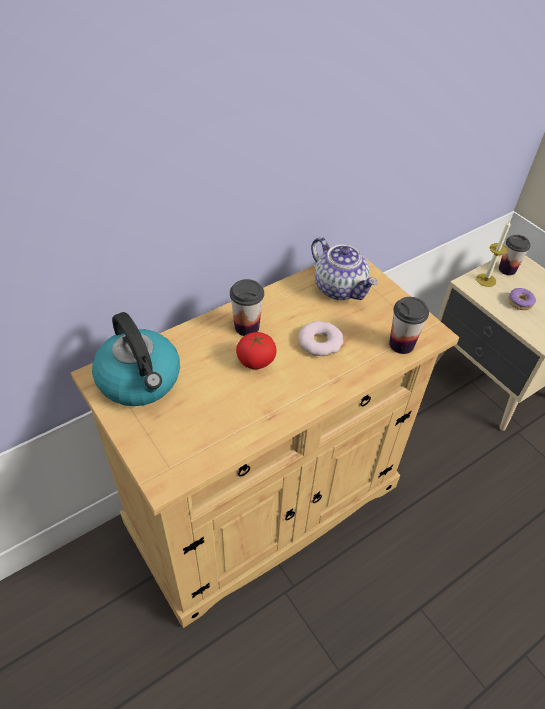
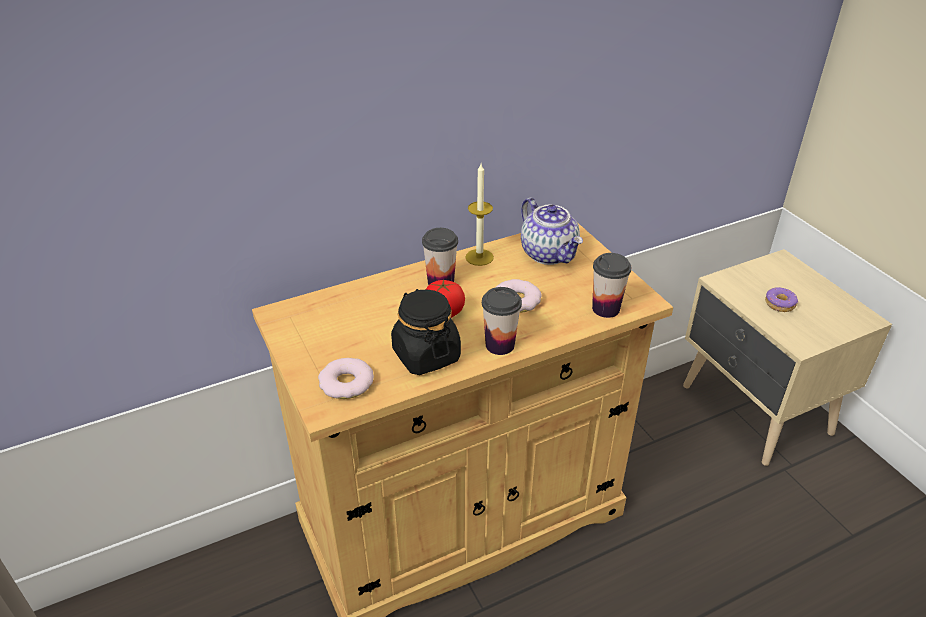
camera: 10 degrees right, 10 degrees down
kettle [92,312,180,406] -> none
candle [476,220,511,287] -> candle moved to [465,164,494,266]
cup [499,235,531,275] -> cup moved to [482,287,522,355]
none -> donut [318,358,374,399]
none -> black jar [391,289,461,375]

